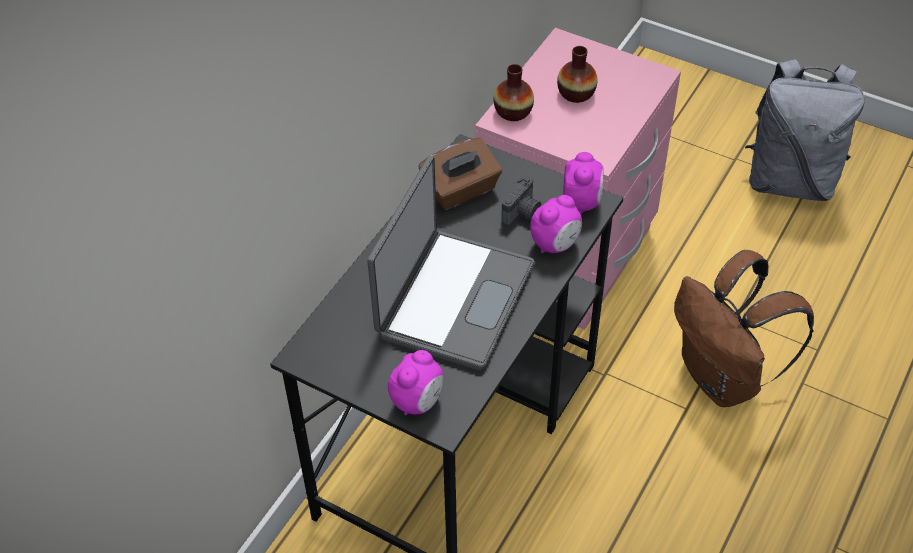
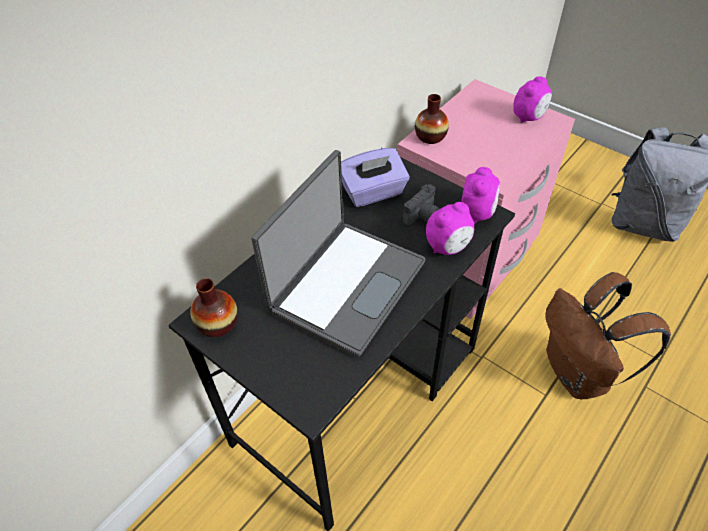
camera: 10 degrees right, 0 degrees up
alarm clock [388,350,444,416] -> alarm clock moved to [513,76,552,123]
brown tissue box [419,138,502,210] -> purple tissue box [341,148,410,207]
vase [557,46,598,103] -> vase moved to [190,278,238,337]

